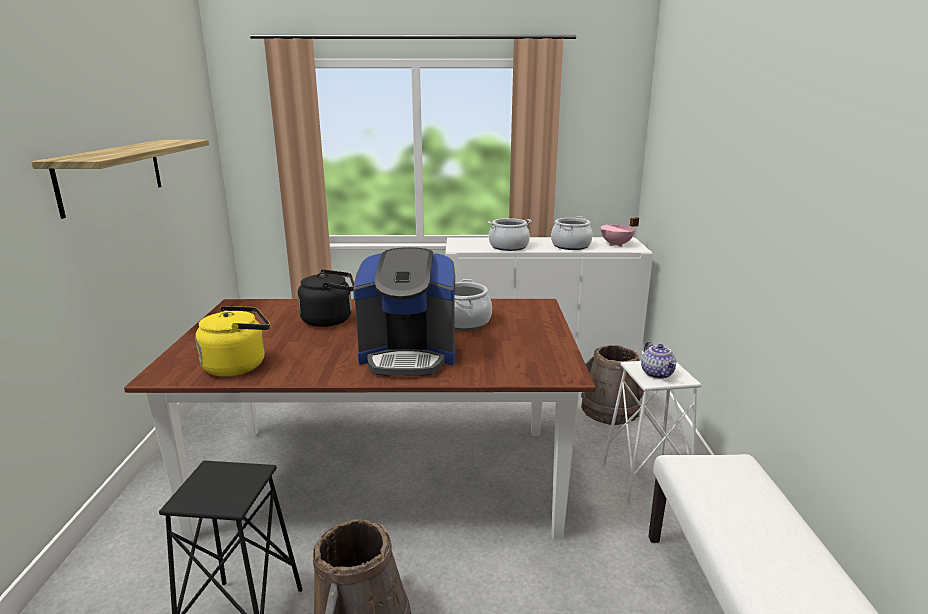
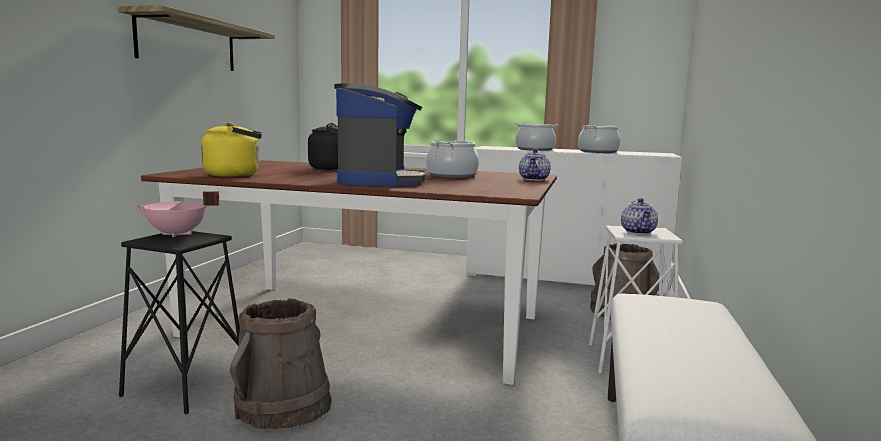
camera: 15 degrees right, 10 degrees down
coffee machine [353,247,455,376] -> coffee machine turned 105 degrees counterclockwise [334,84,427,187]
pink cooking pot [601,217,639,247] -> pink cooking pot moved to [136,191,220,237]
none -> teapot [519,148,551,181]

